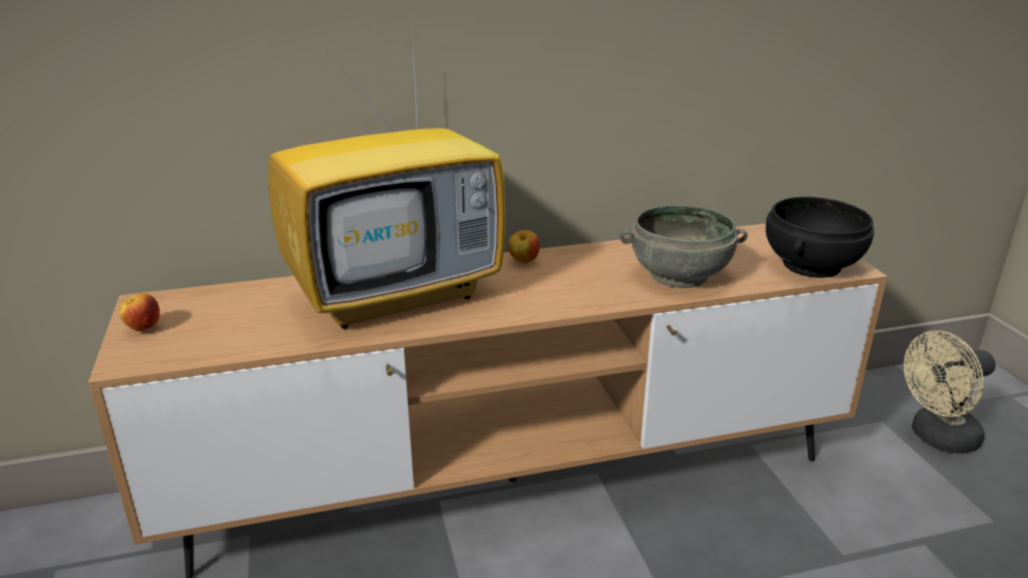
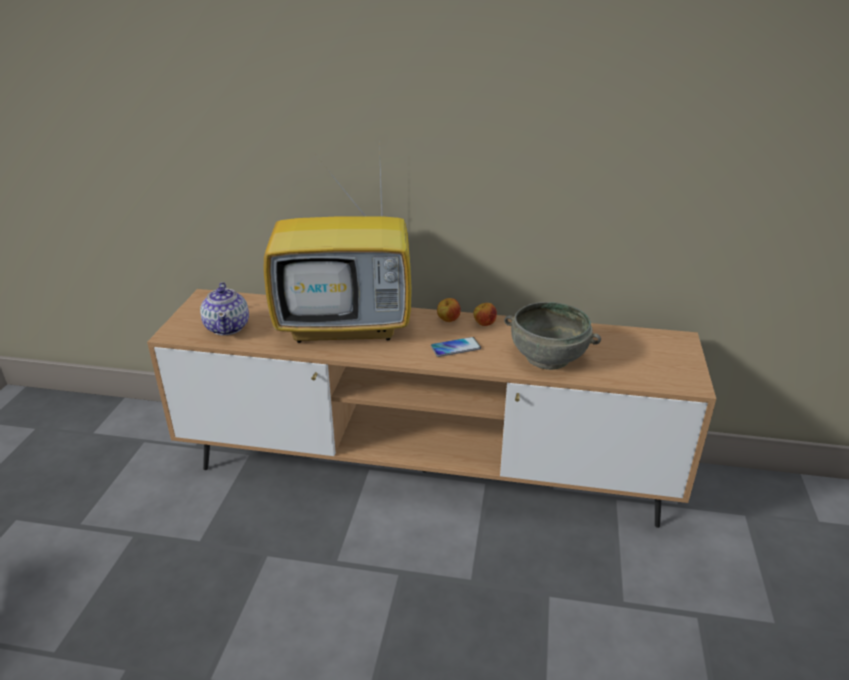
camera: 25 degrees right, 5 degrees up
apple [119,293,160,331] -> apple moved to [473,303,497,326]
black bowl [766,197,874,278] -> none
beige fan [904,331,996,454] -> none
none -> teapot [200,282,249,335]
none -> phone [430,337,481,357]

